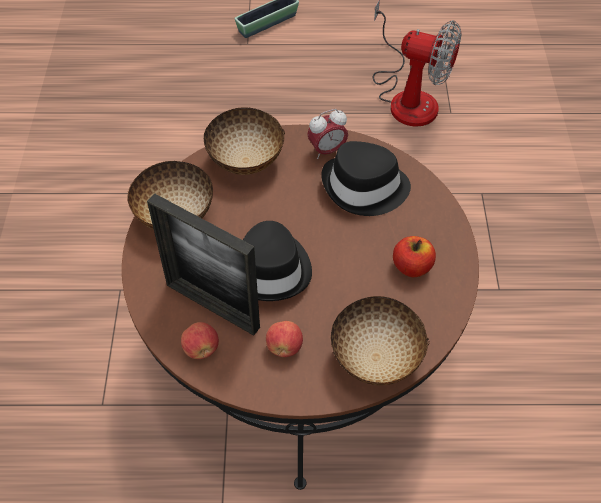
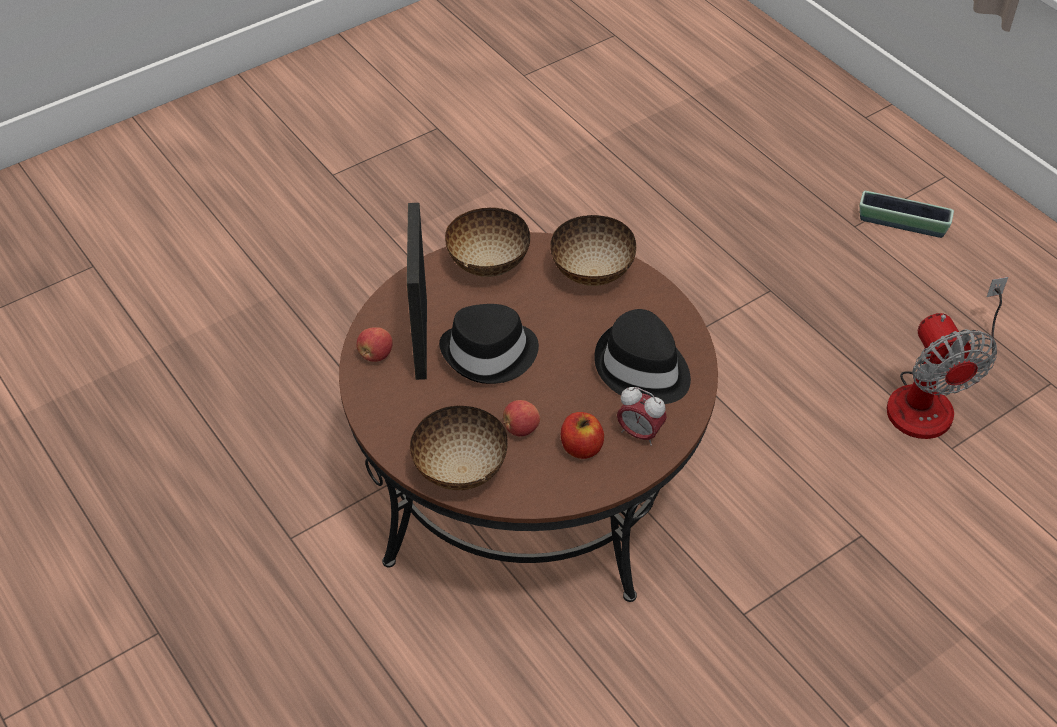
camera: 55 degrees right, 5 degrees down
apple [266,321,303,357] -> apple moved to [503,400,540,436]
alarm clock [307,109,348,159] -> alarm clock moved to [617,387,667,446]

